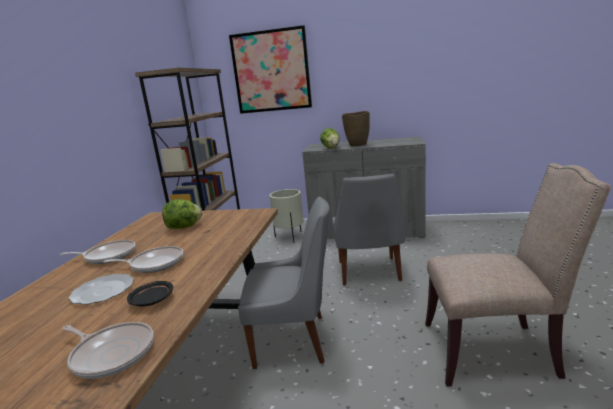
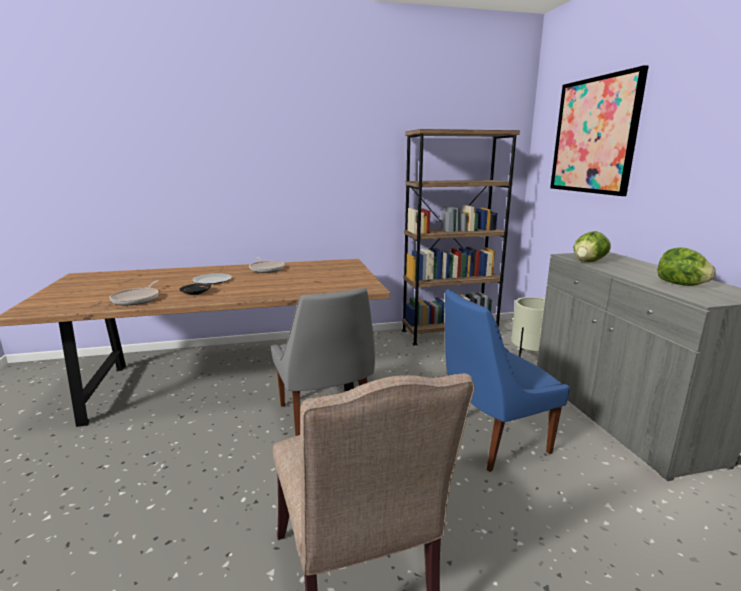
camera: 65 degrees right, 0 degrees up
frying pan [103,246,183,273] -> none
lettuce [162,199,202,229] -> lettuce moved to [658,247,716,286]
grey chair [332,174,405,285] -> blue chair [445,289,570,472]
brown vase [342,111,370,146] -> none

